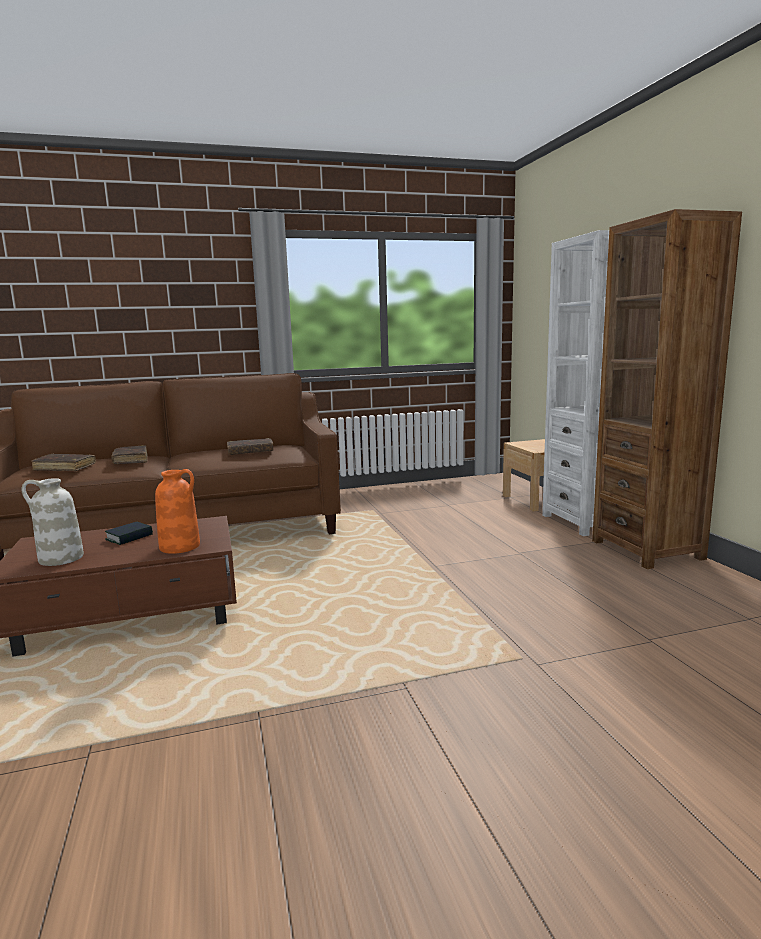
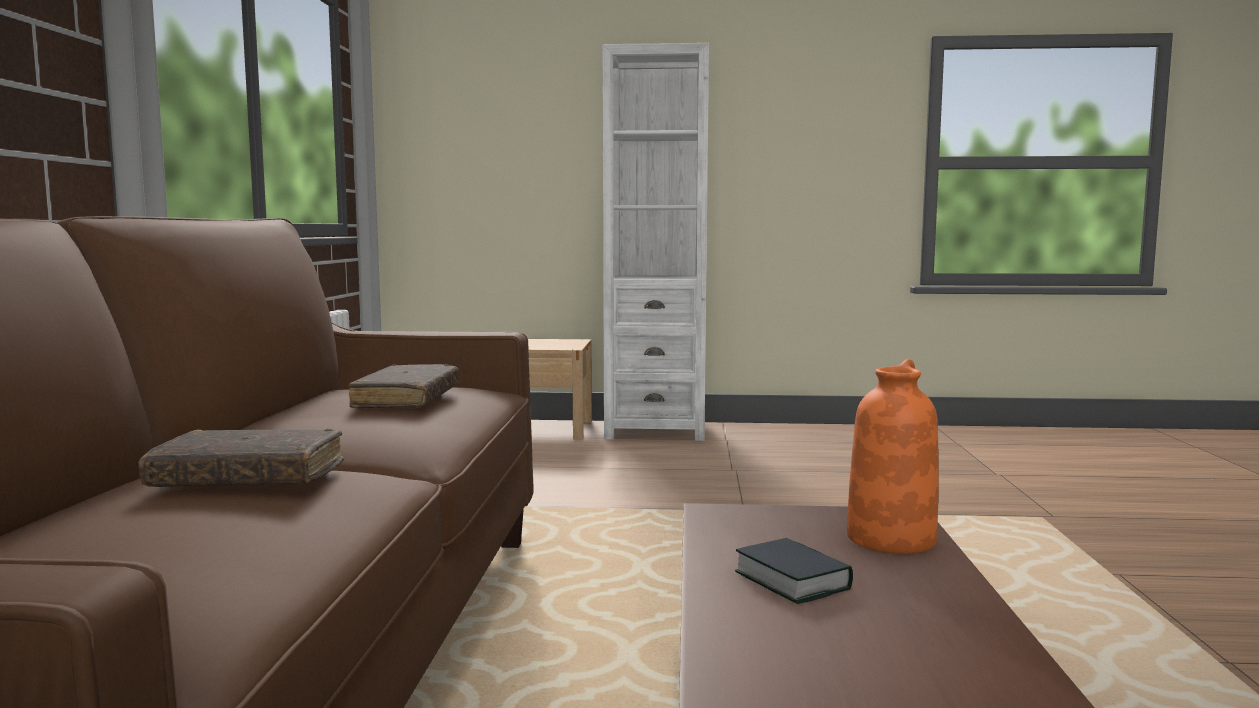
camera: 70 degrees left, 5 degrees down
white vase [21,478,84,566] -> none
brown book [31,454,96,471] -> none
brown bookcase [592,209,742,569] -> none

